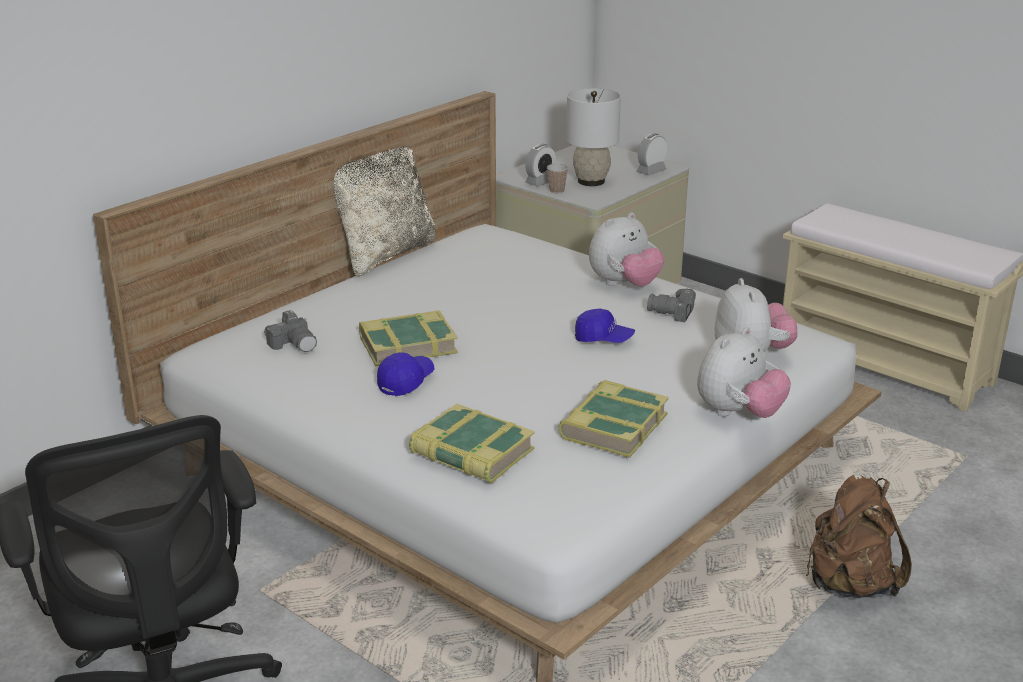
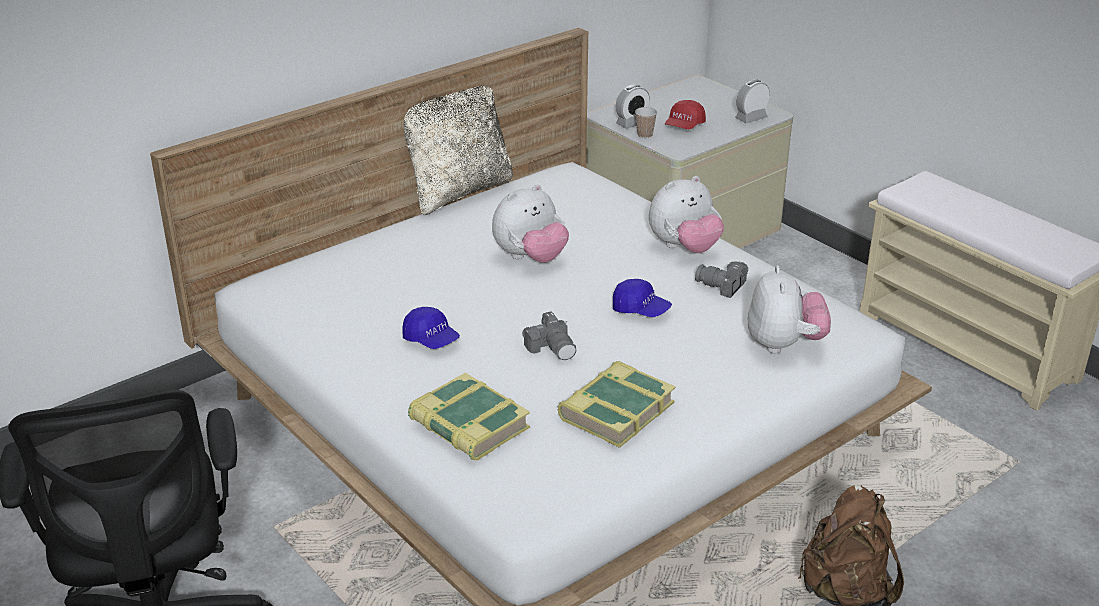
camera: 10 degrees right, 5 degrees up
camera [264,310,317,352] -> camera moved to [523,312,576,360]
book [359,310,458,366] -> none
blue cap [377,352,434,396] -> blue cap turned 90 degrees clockwise [403,307,460,349]
white table lamp [566,88,621,186] -> red cap [665,100,706,129]
plush toy [697,327,791,418] -> plush toy moved to [492,184,569,263]

